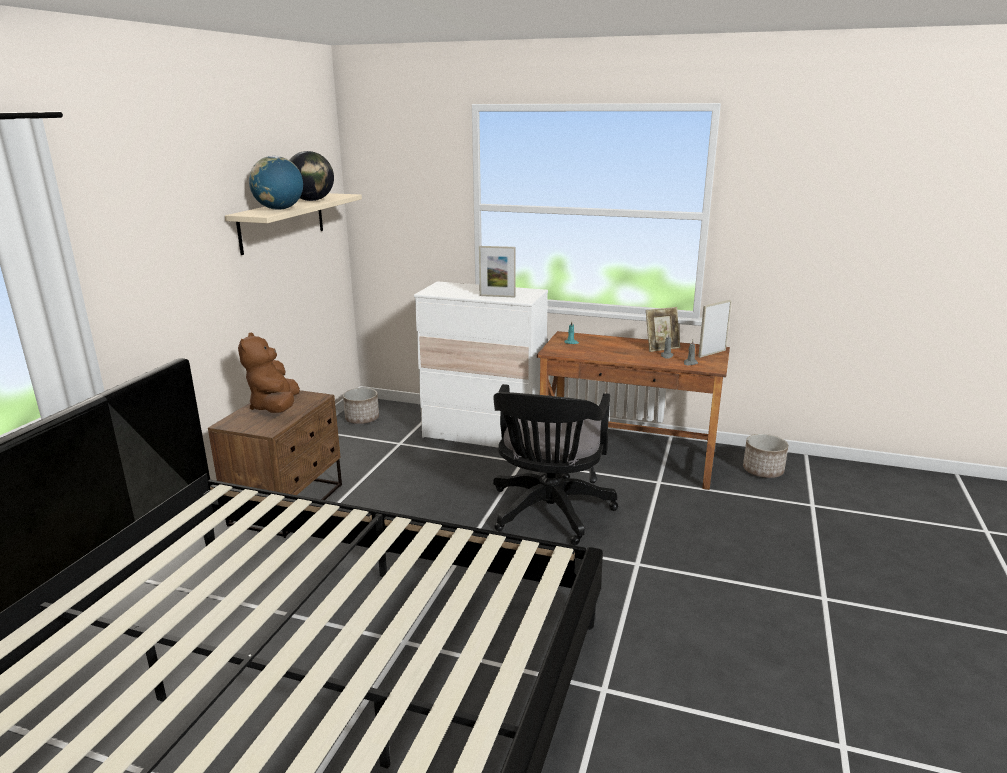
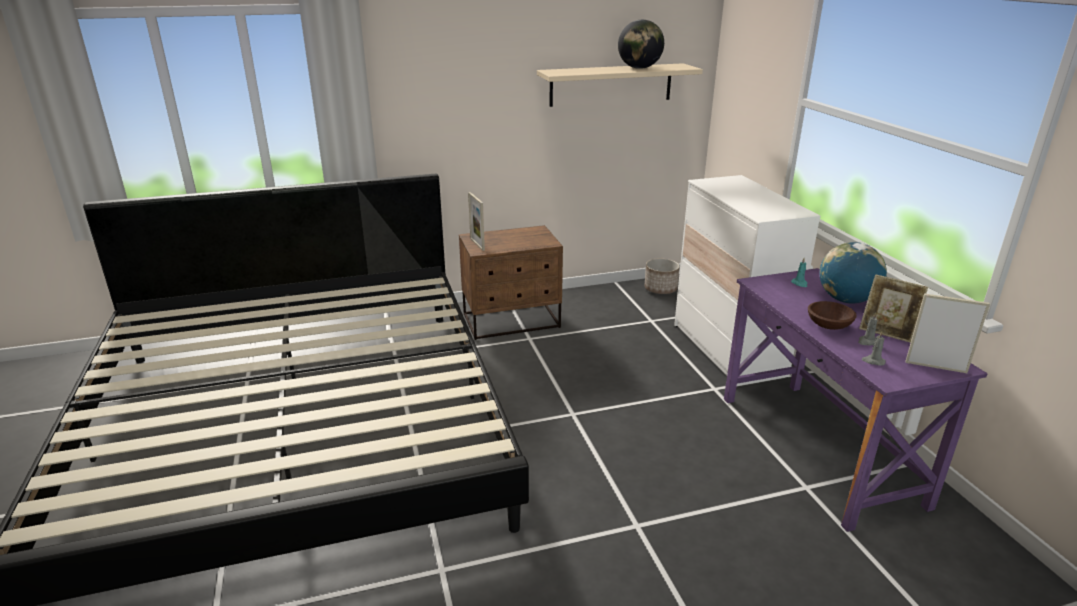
camera: 55 degrees right, 5 degrees up
brown plush toy [238,332,300,413] -> none
globe [249,156,303,210] -> globe moved to [820,242,887,303]
picture frame [479,246,516,297] -> picture frame moved to [468,192,485,251]
black office chair [493,384,618,545] -> none
brown desk [537,331,730,490] -> purple desk [724,268,988,532]
planter [743,434,788,478] -> none
none -> brown bowl [808,301,857,330]

